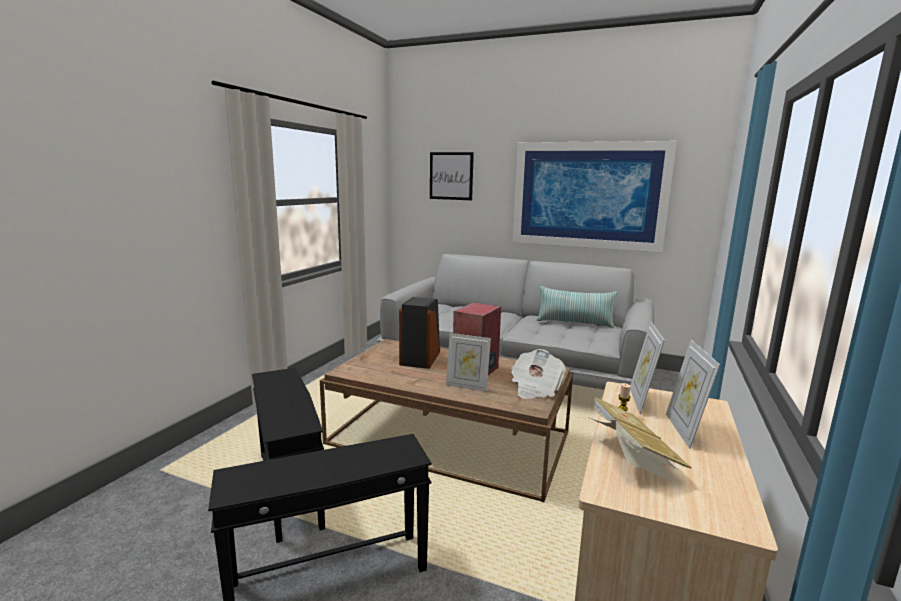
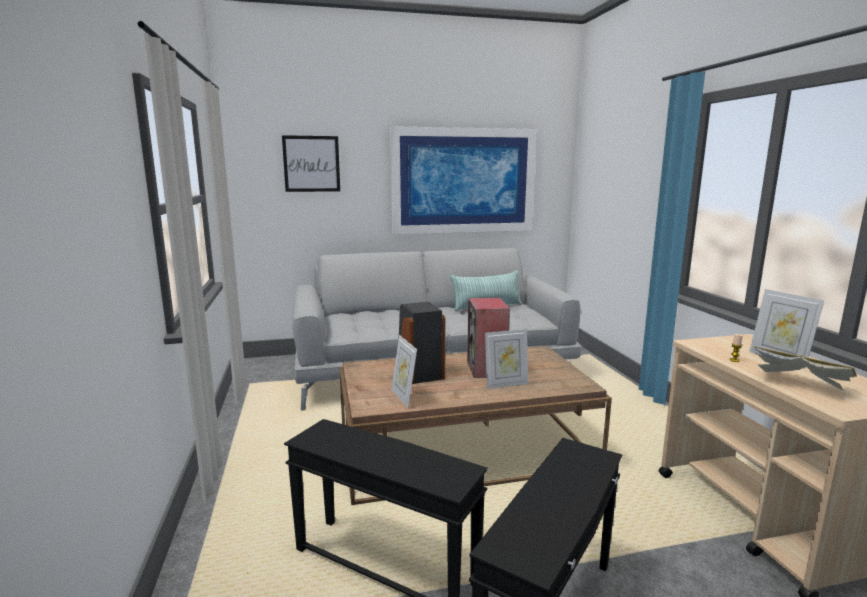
camera: 35 degrees left, 0 degrees up
newspaper [511,349,566,399] -> none
picture frame [630,321,665,415] -> picture frame moved to [391,335,417,408]

